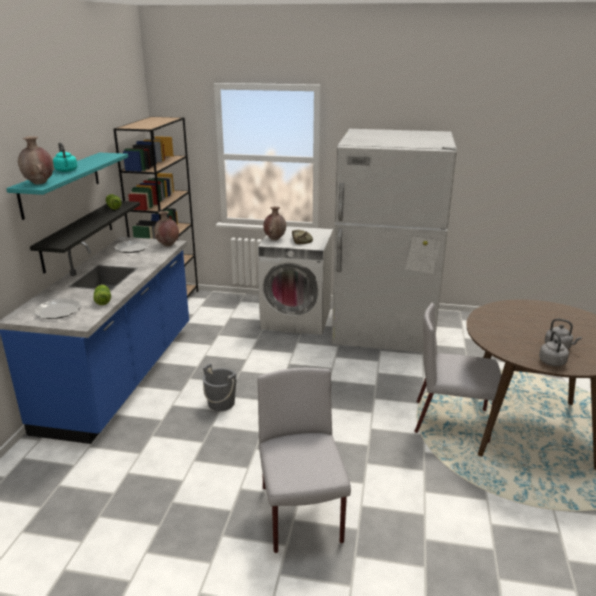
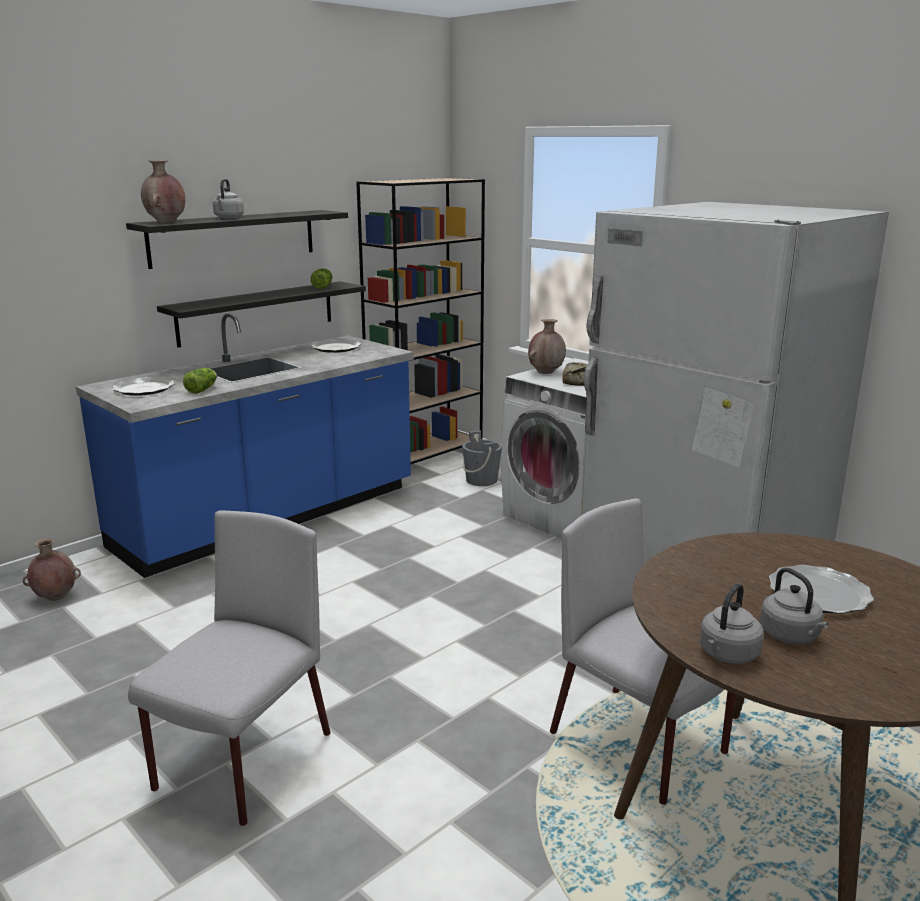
camera: 35 degrees right, 5 degrees down
turquoise shelf [6,153,128,220] -> black shelf [126,210,348,269]
turquoise kettle [53,142,77,172] -> grey kettle [213,179,244,218]
brown vase [154,211,179,246] -> brown vase moved to [23,538,81,601]
grey bucket [203,363,237,411] -> grey bucket moved to [462,431,502,486]
none -> plate [769,565,874,614]

